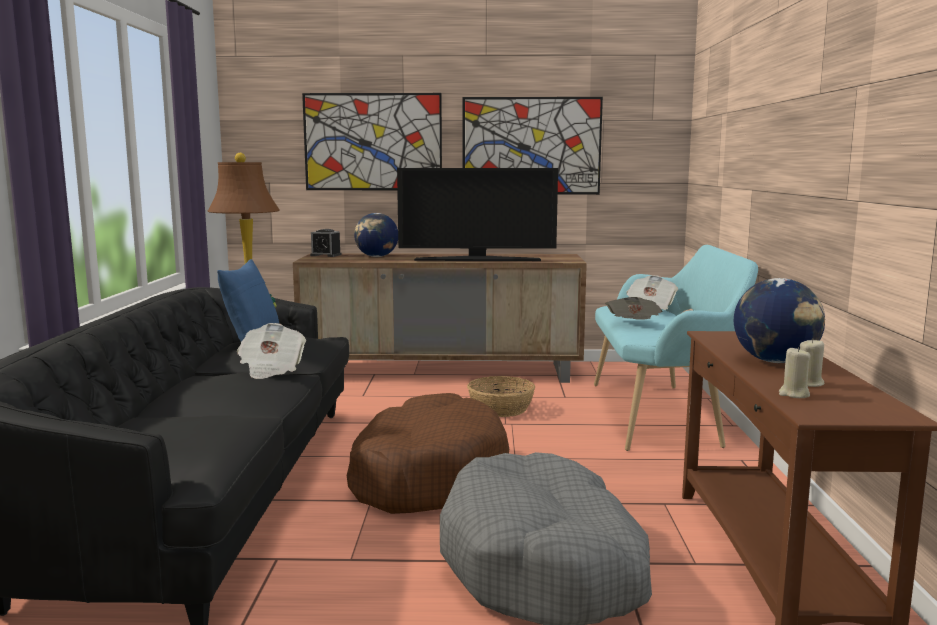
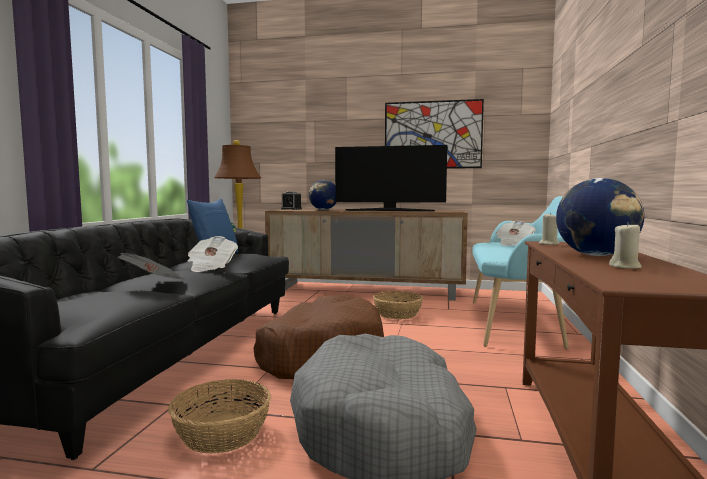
camera: 10 degrees right, 5 degrees down
picture [302,93,442,190] -> none
newspaper [605,297,663,320] -> newspaper moved to [118,253,186,279]
beige candle [779,347,810,398] -> beige candle moved to [539,213,560,245]
none -> basket [168,379,271,454]

